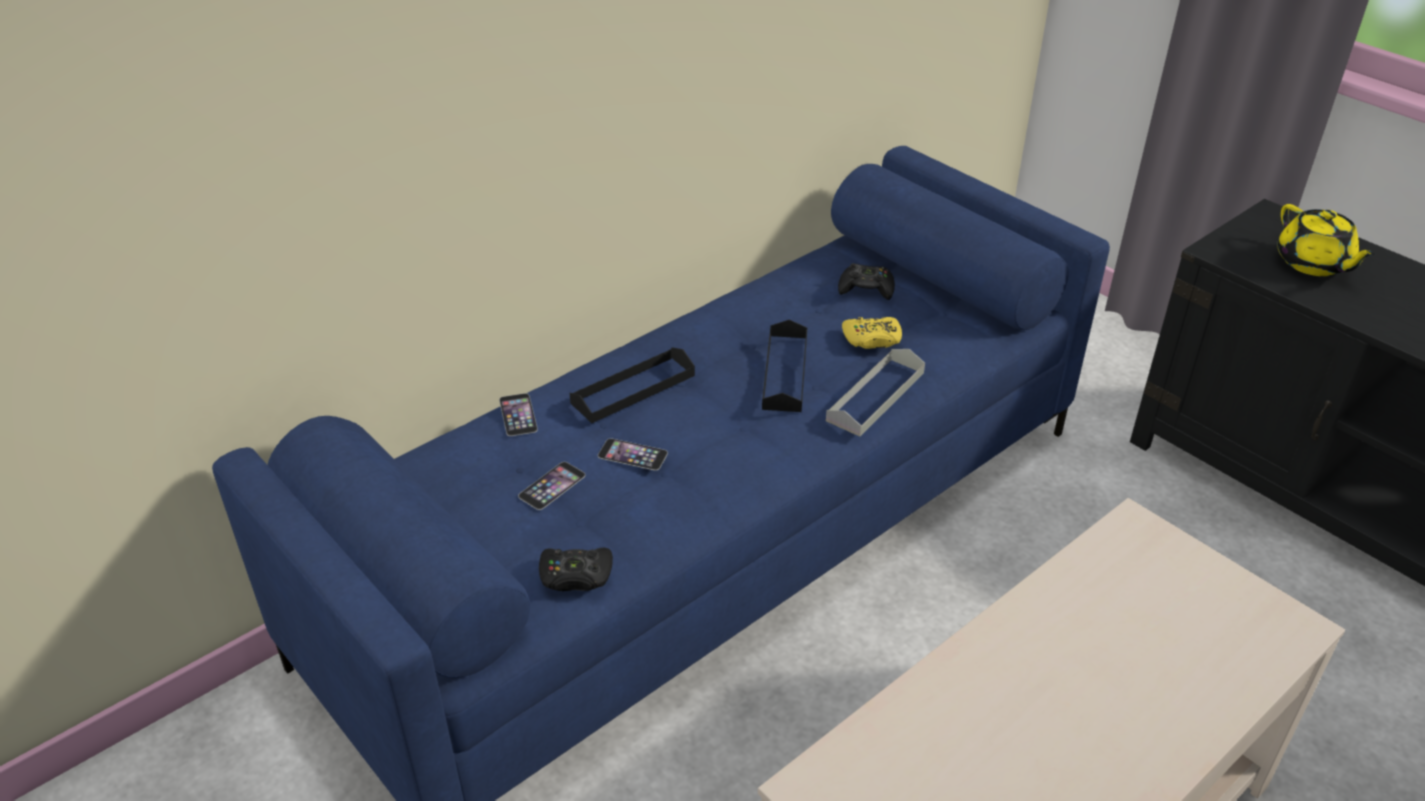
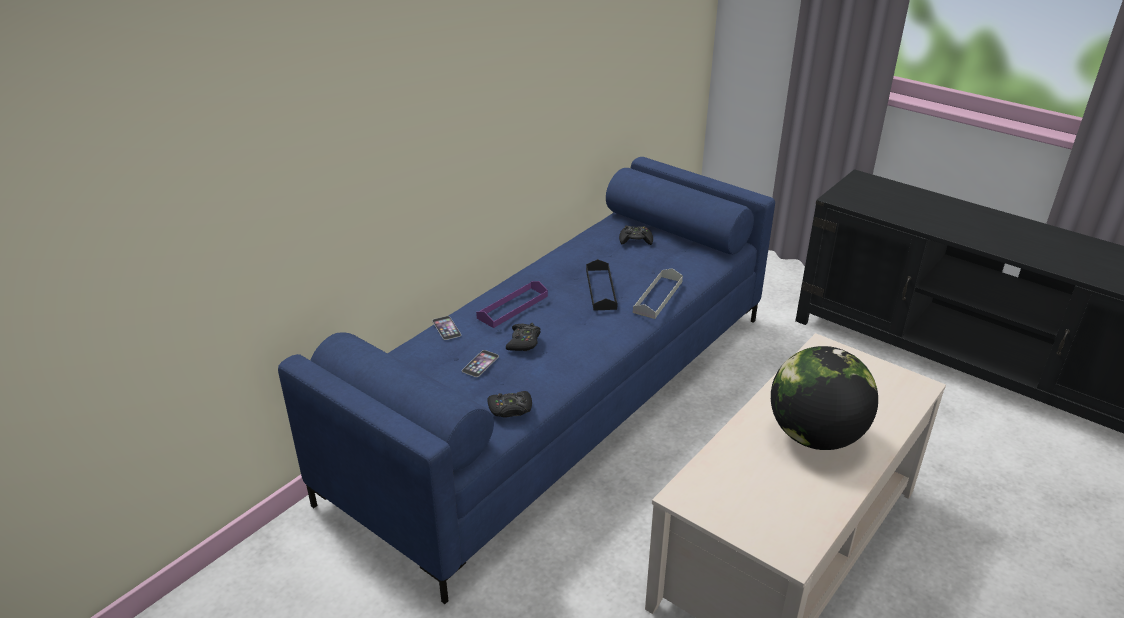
camera: 10 degrees left, 5 degrees down
black tray [570,347,695,423] -> purple tray [476,281,548,328]
phone [598,439,668,471] -> black game controller [506,323,540,351]
yellow game controller [842,317,902,349] -> none
yellow teapot [1277,204,1376,276] -> none
none -> globe [771,346,878,450]

